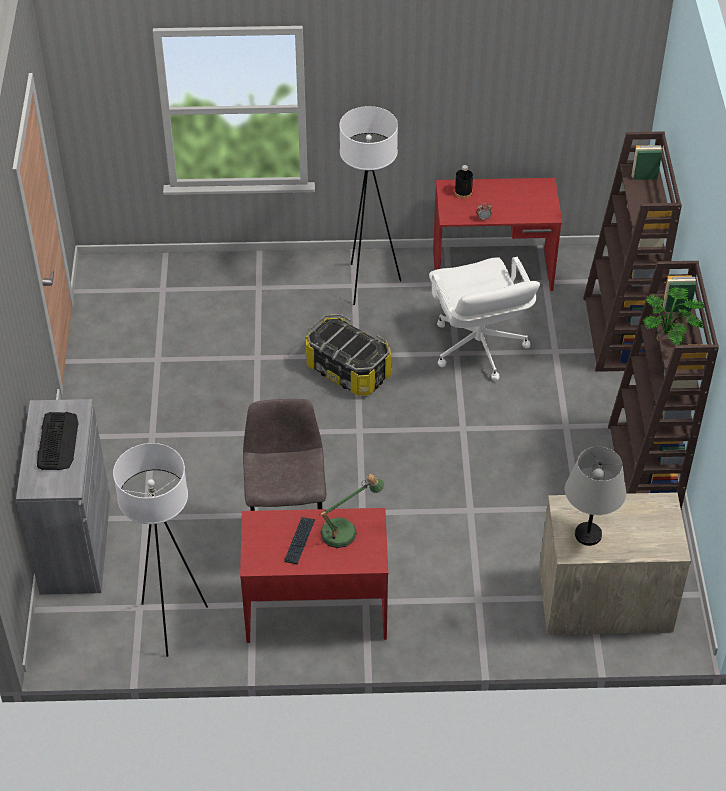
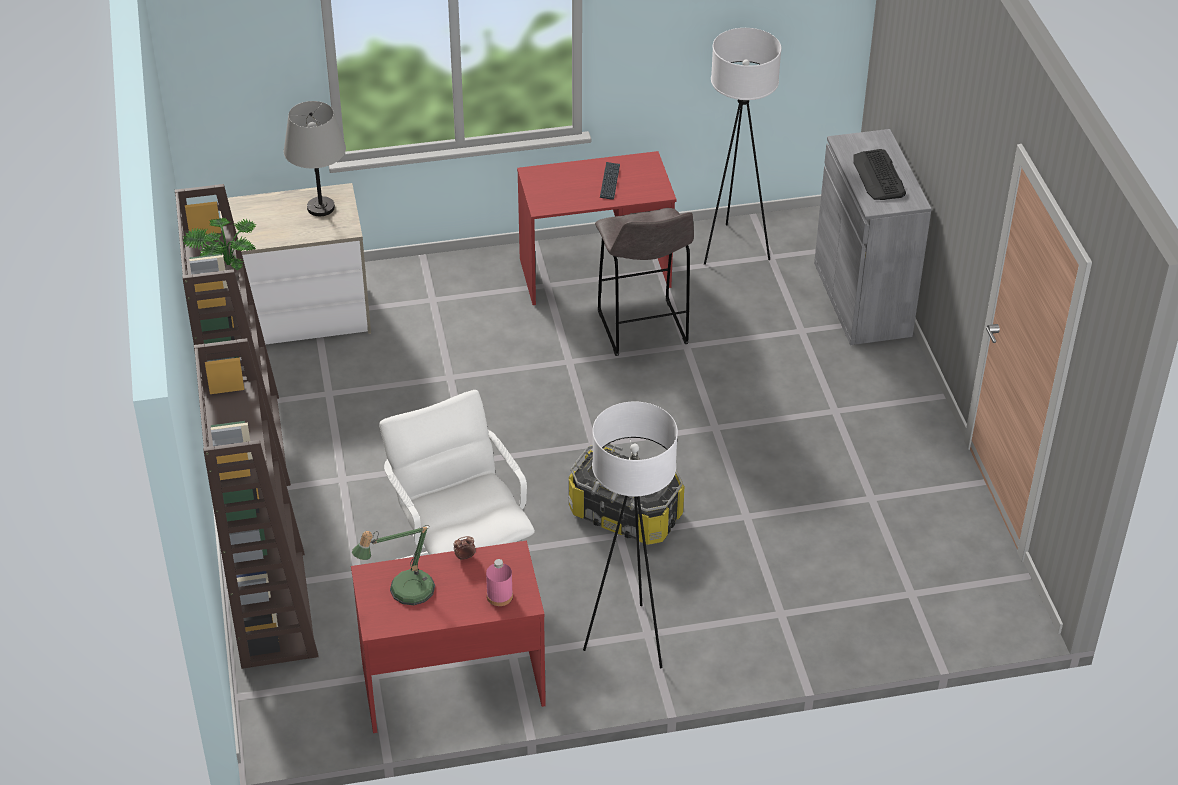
camera: 170 degrees right, 5 degrees down
table lamp [319,474,384,548] -> table lamp moved to [352,525,435,605]
black bottle [455,165,473,199] -> pink bottle [486,559,513,606]

